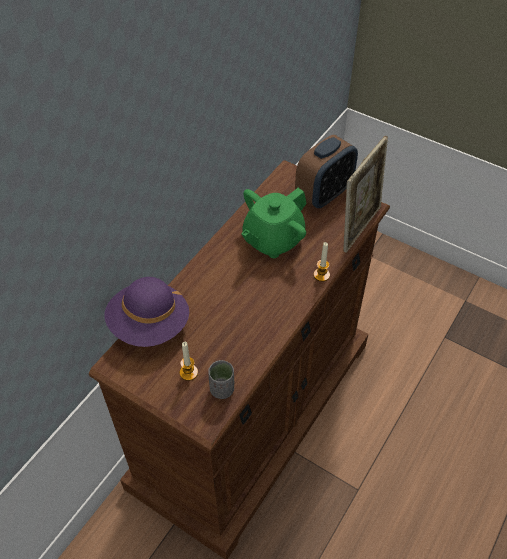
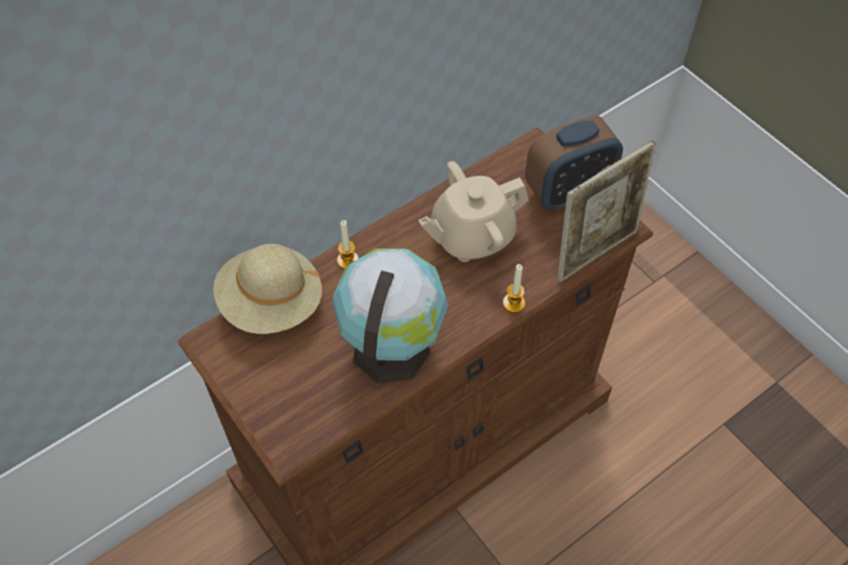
camera: 20 degrees right, 5 degrees up
purple hat [104,277,189,347] -> beige hat [213,244,322,334]
candle [180,342,198,381] -> candle moved to [337,220,359,269]
grey cup [208,360,234,399] -> none
green teapot [241,188,307,258] -> beige teapot [418,161,529,262]
none -> globe [332,249,449,384]

